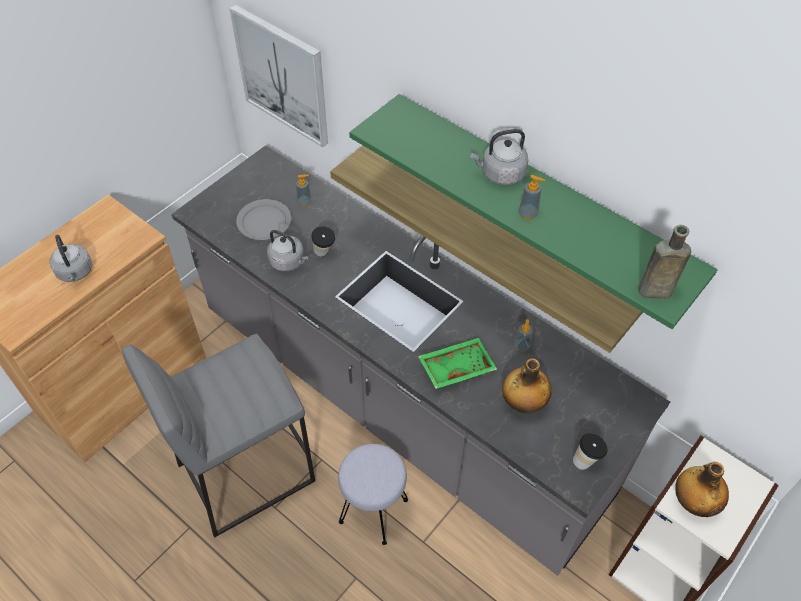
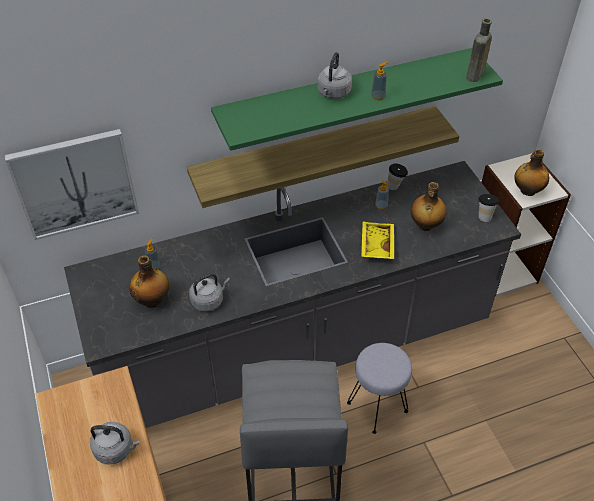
camera: 60 degrees left, 5 degrees down
grey plate [236,199,292,240] -> bottle [130,255,169,308]
cup [311,226,335,256] -> cup moved to [386,164,408,190]
green tray [418,338,497,389] -> yellow tray [361,221,394,259]

